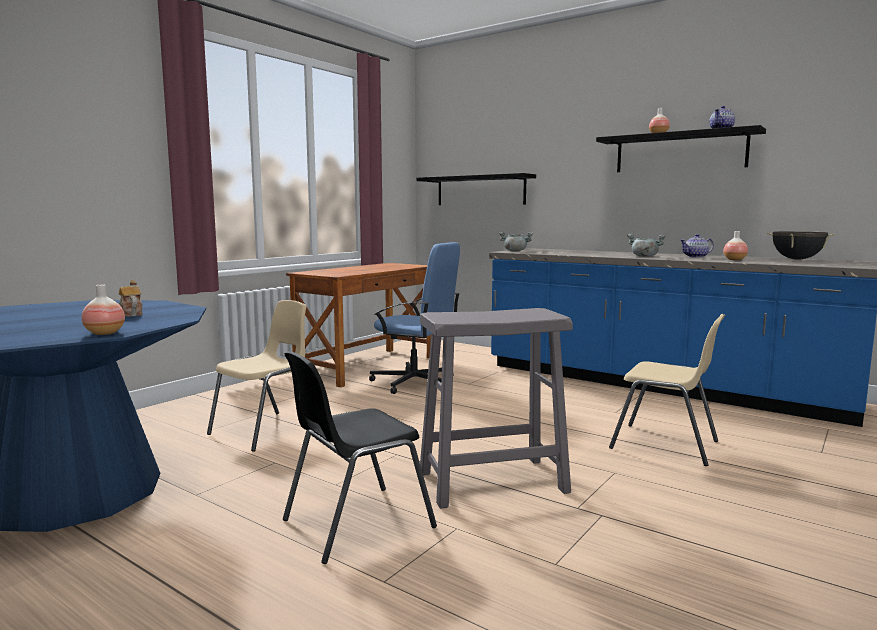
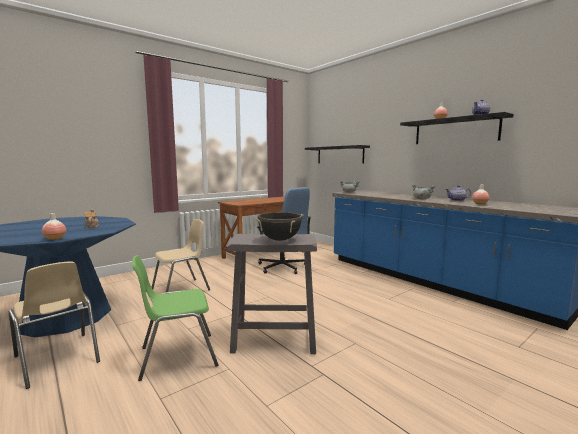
camera: 15 degrees right, 0 degrees up
black chair [283,351,437,564] -> green chair [132,255,219,381]
beige chair [609,314,725,466] -> beige chair moved to [8,261,100,389]
black cooking pot [767,231,835,259] -> black cooking pot moved to [255,212,303,241]

